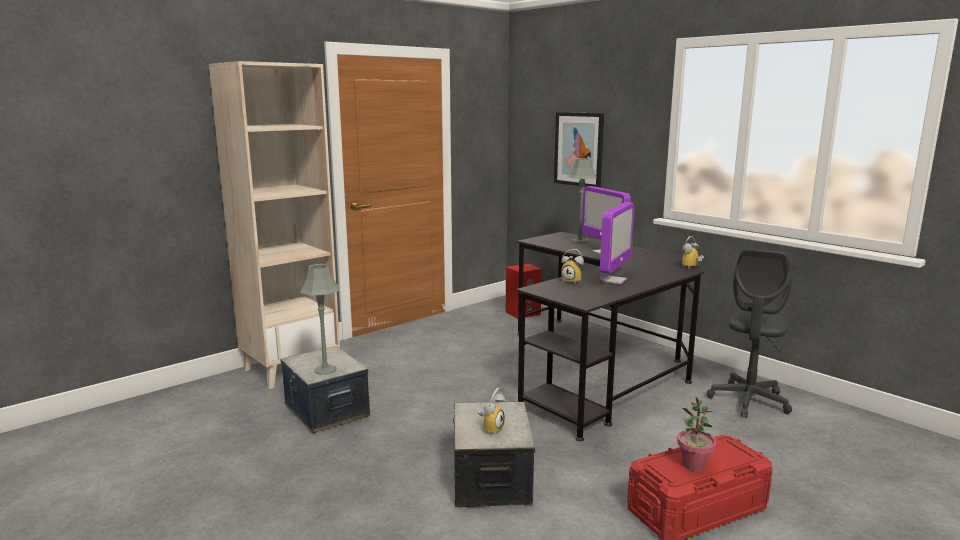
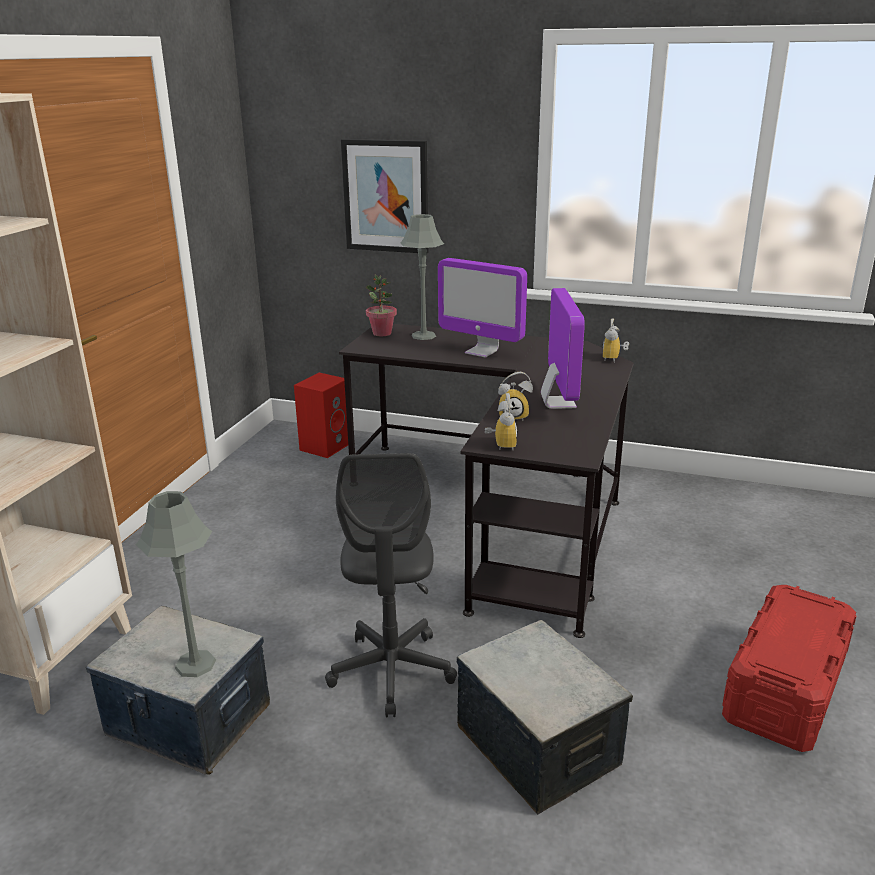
camera: 30 degrees left, 10 degrees up
alarm clock [477,388,505,434] -> alarm clock moved to [485,393,518,450]
potted plant [677,397,717,471] -> potted plant moved to [366,275,397,336]
grey office chair [707,248,792,418] -> grey office chair moved to [325,453,457,717]

